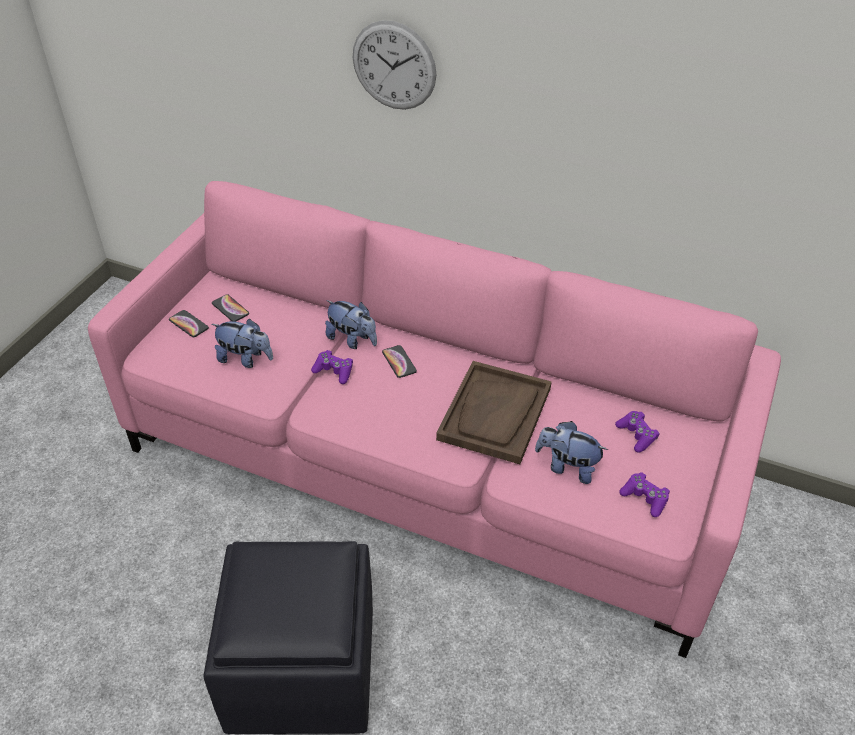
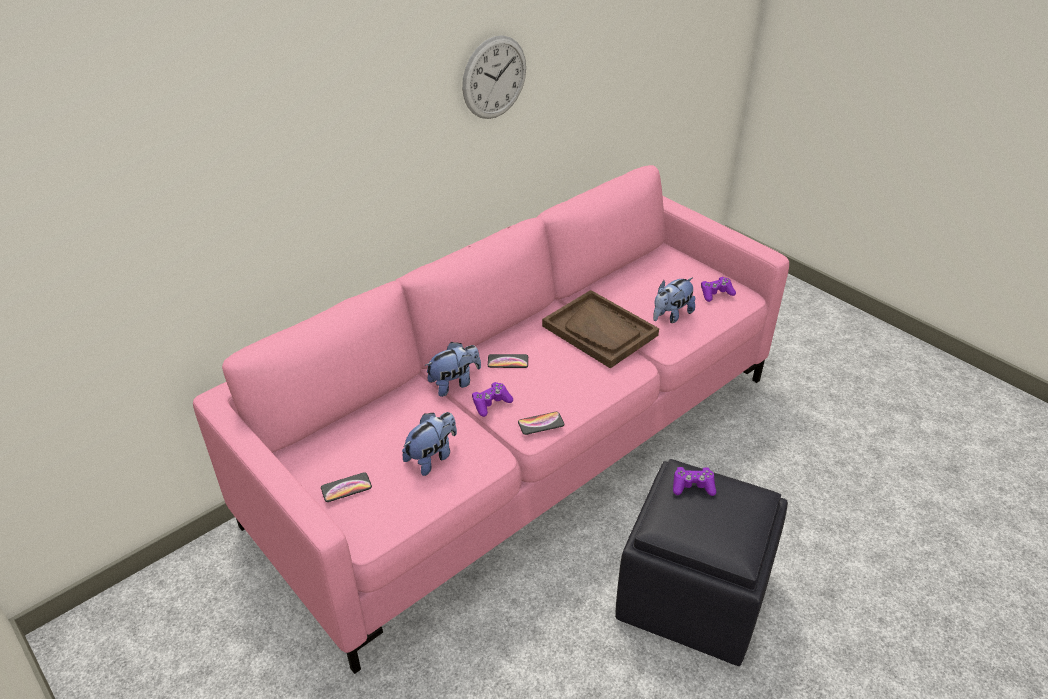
camera: 65 degrees left, 5 degrees down
phone [212,294,249,322] -> phone moved to [518,412,565,435]
wall clock [353,20,436,110] -> wall clock moved to [462,35,526,119]
purple game controller [615,411,659,453] -> purple game controller moved to [673,467,716,496]

